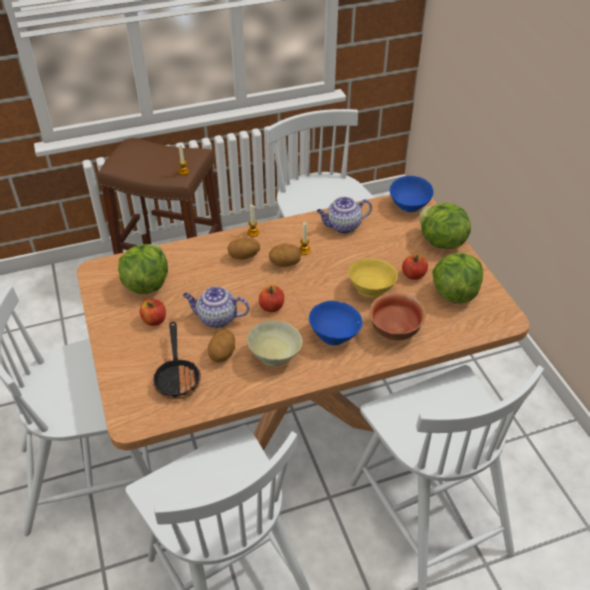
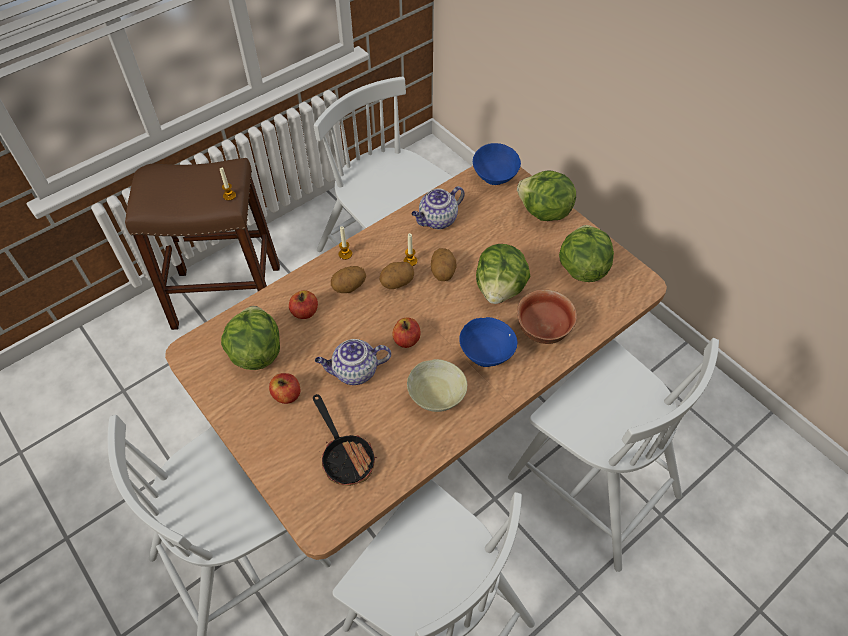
camera: 20 degrees left, 10 degrees up
potato [208,329,235,362] -> potato moved to [431,248,456,281]
yellow bowl [348,258,398,299] -> lettuce [476,244,531,304]
apple [402,255,428,280] -> apple moved to [289,290,318,319]

